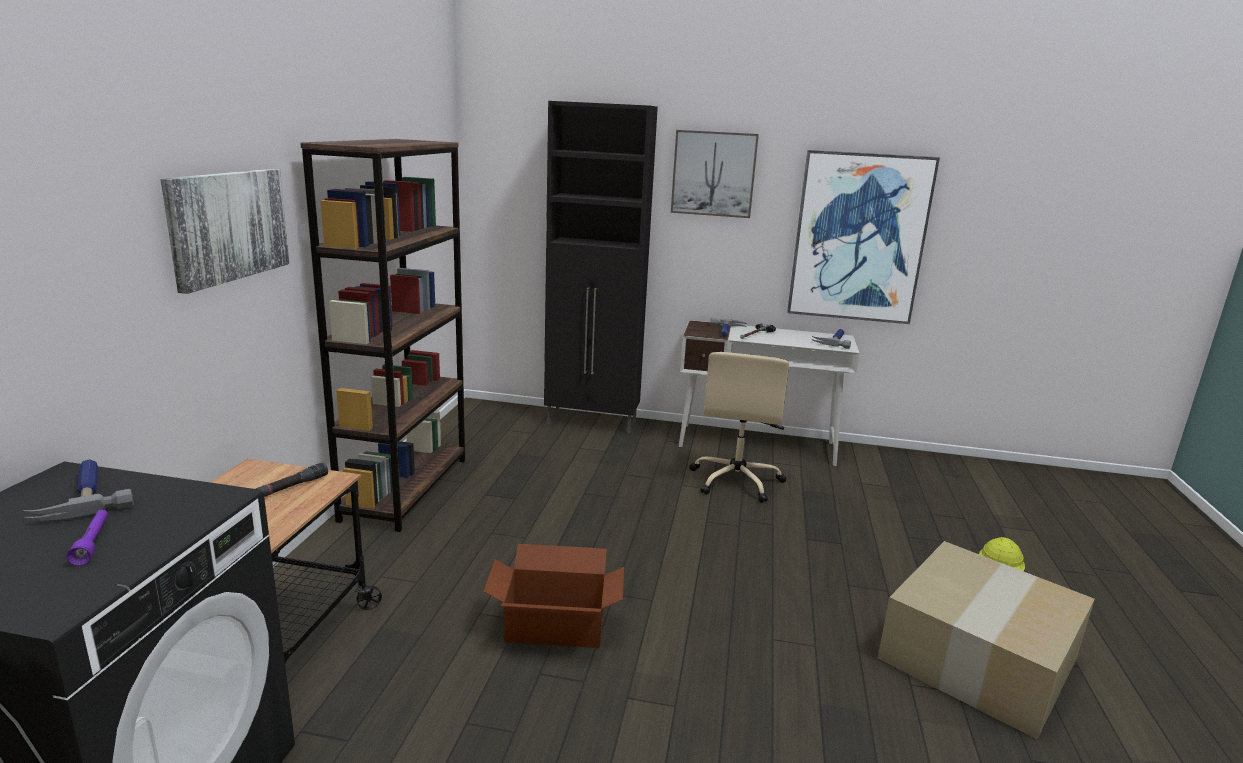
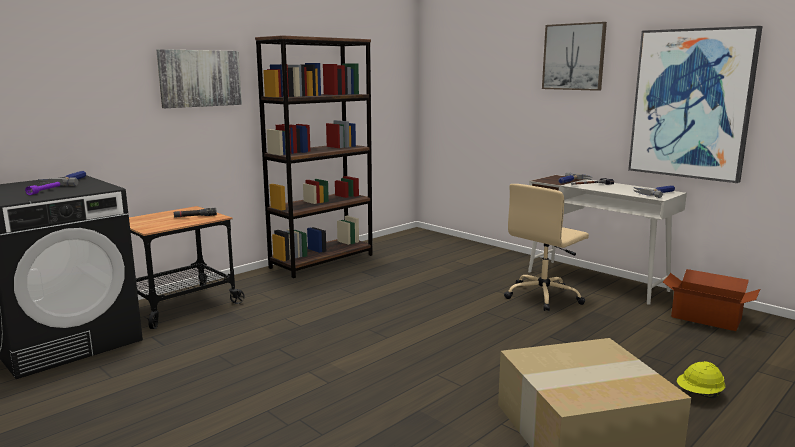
camera: 35 degrees right, 5 degrees down
cardboard box [484,544,624,648] -> cardboard box moved to [663,269,760,331]
black cabinet [544,101,658,434] -> none

